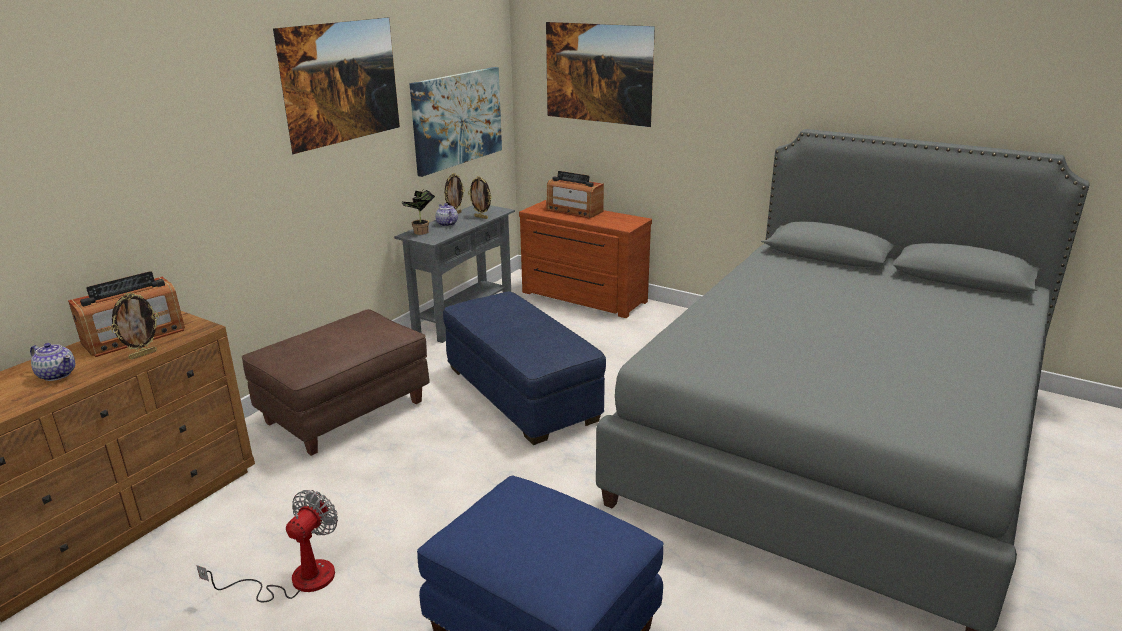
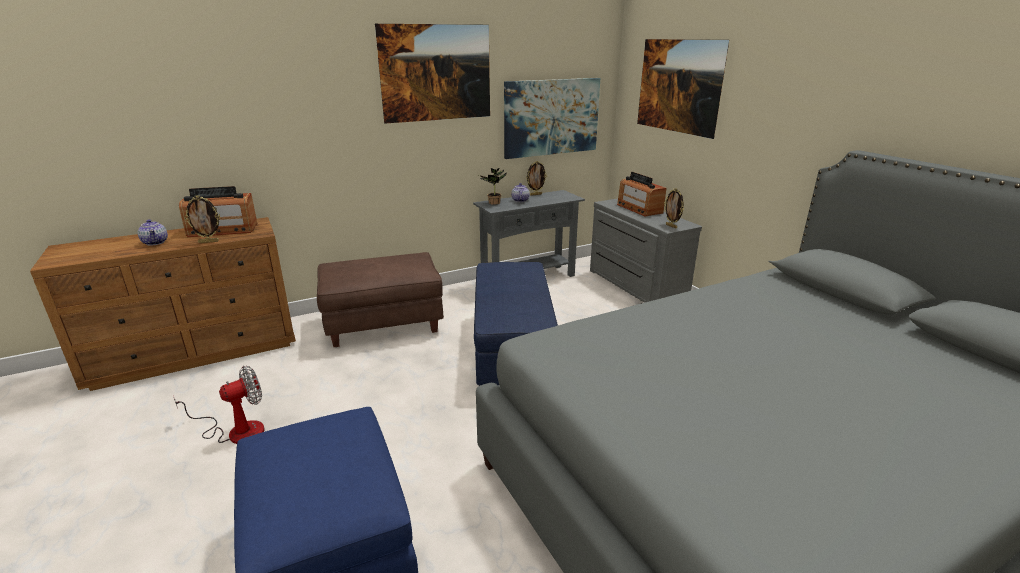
camera: 30 degrees right, 0 degrees up
picture frame [468,176,492,219] -> picture frame moved to [664,188,684,228]
brown dresser [519,200,652,318] -> grey dresser [590,198,702,303]

